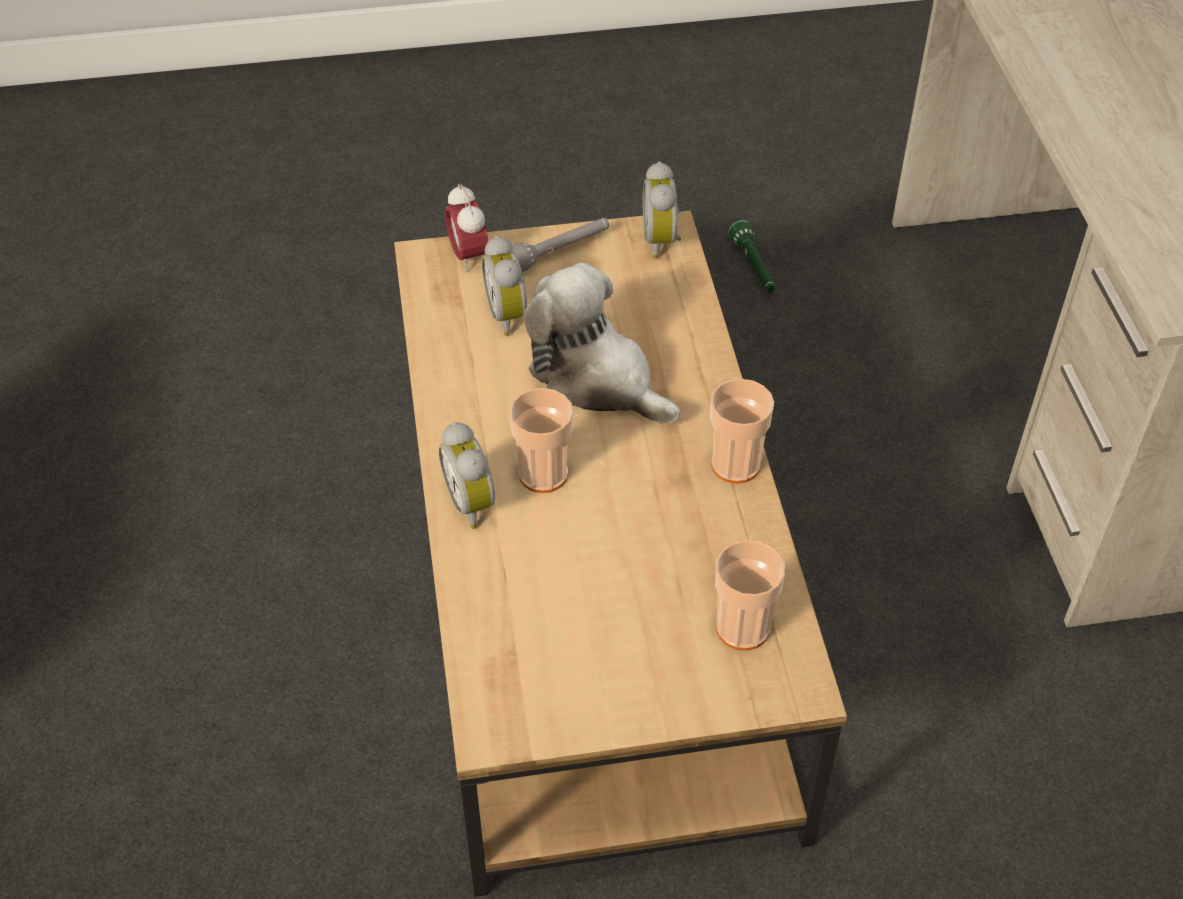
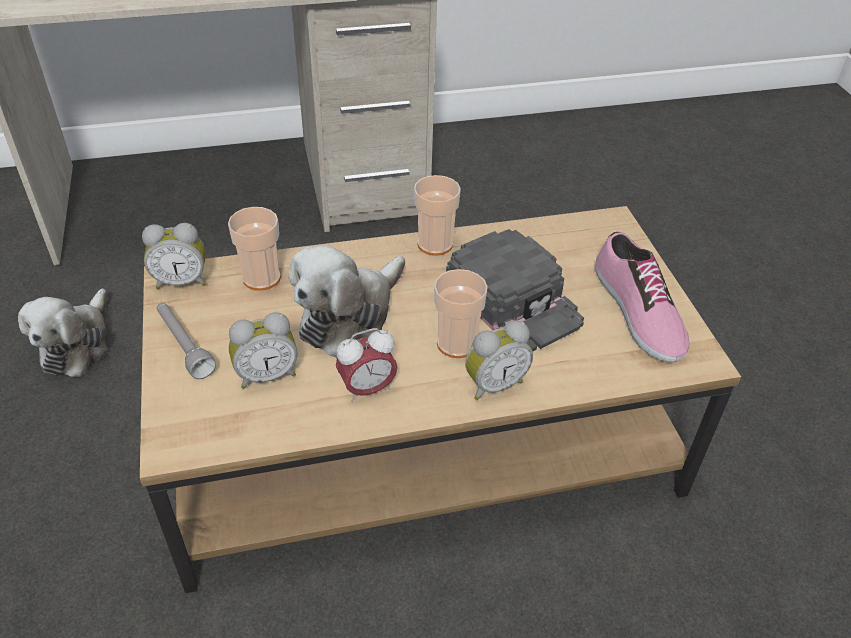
camera: 95 degrees left, 5 degrees down
alarm clock [445,184,488,272] -> alarm clock moved to [336,328,398,402]
cup [715,540,785,651] -> cup moved to [228,207,281,291]
green flashlight [729,220,775,292] -> plush toy [18,289,108,377]
none -> black cap [446,229,584,352]
none -> shoe [595,232,690,362]

